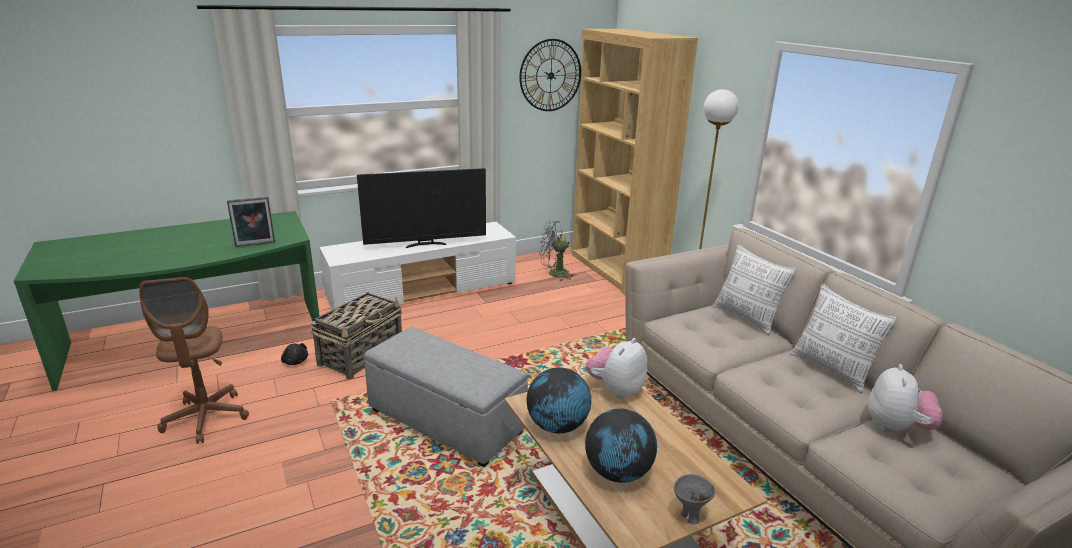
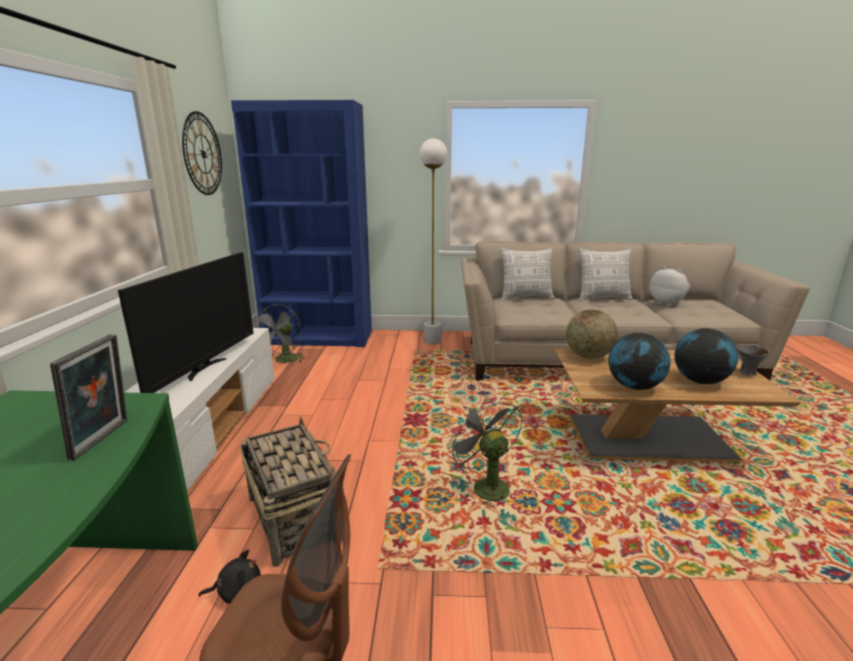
camera: 60 degrees left, 5 degrees down
grey ottoman [364,327,528,467] -> grey fan [447,396,522,507]
brown bookcase [572,29,698,295] -> blue bookcase [231,100,372,347]
plush toy [586,338,648,399] -> globe [566,309,618,359]

